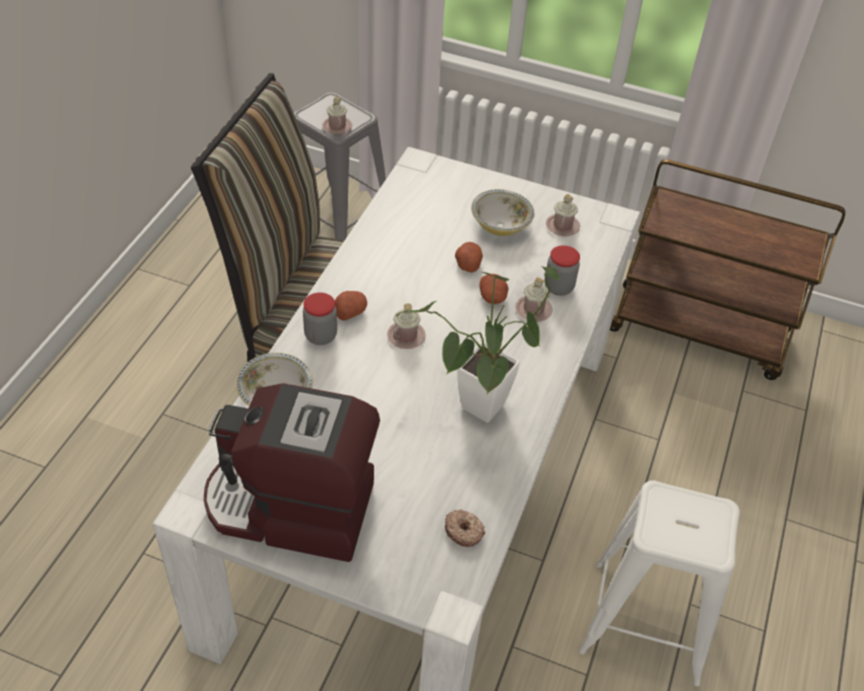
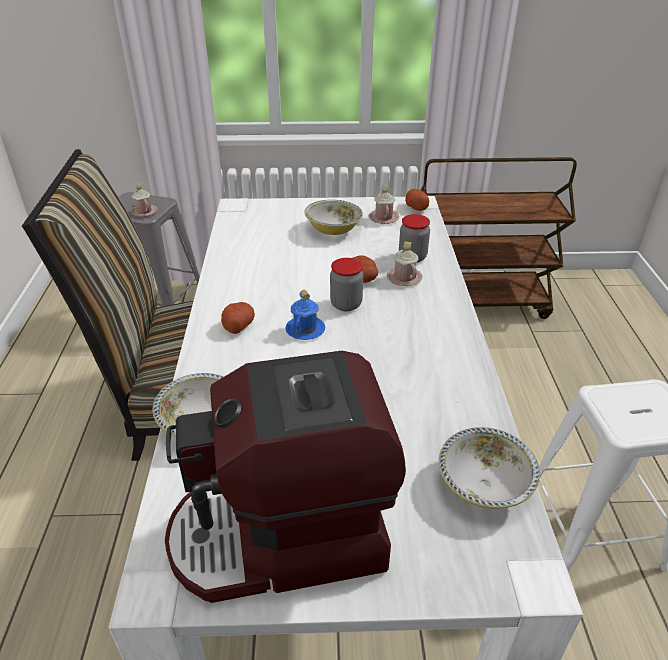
camera: 20 degrees left, 10 degrees down
jar [303,292,337,345] -> jar moved to [330,258,363,311]
pink mug [387,303,426,349] -> blue mug [285,290,325,340]
potted plant [396,266,560,423] -> none
donut [445,510,485,547] -> bowl [439,427,540,508]
potato [455,242,483,272] -> potato moved to [405,189,429,211]

